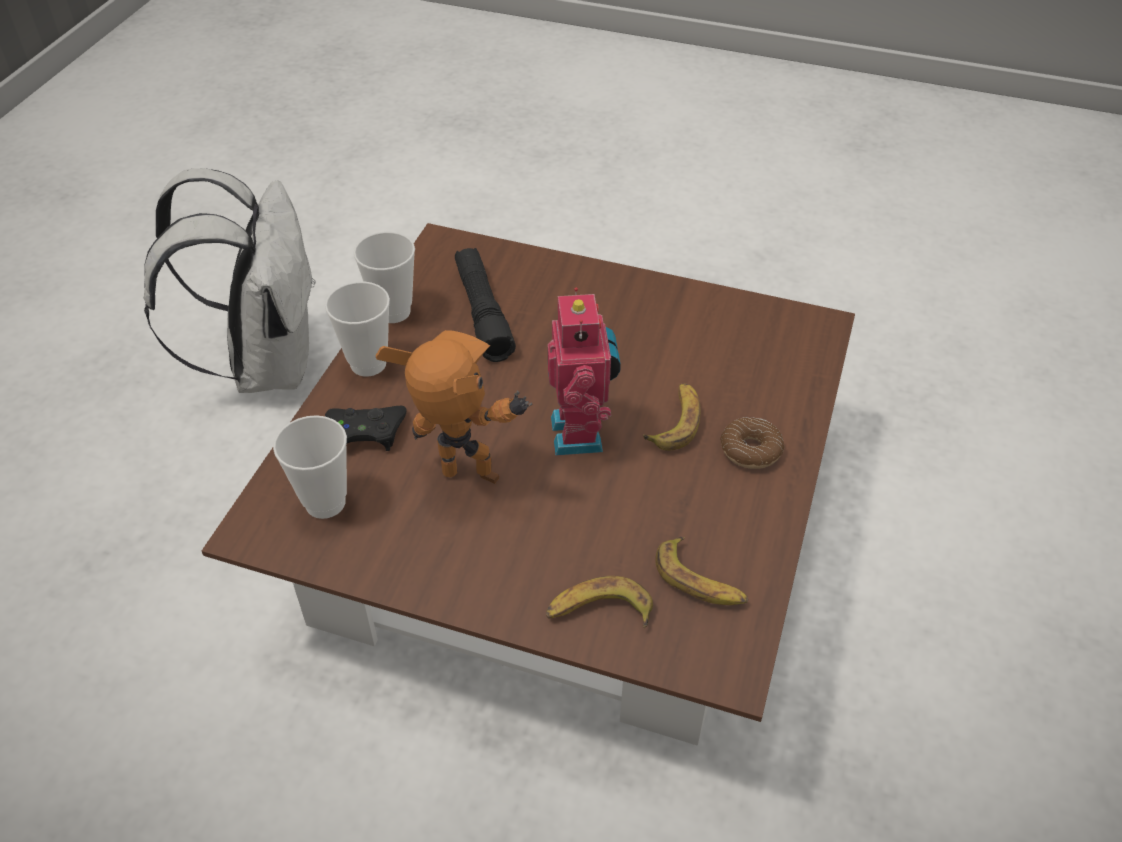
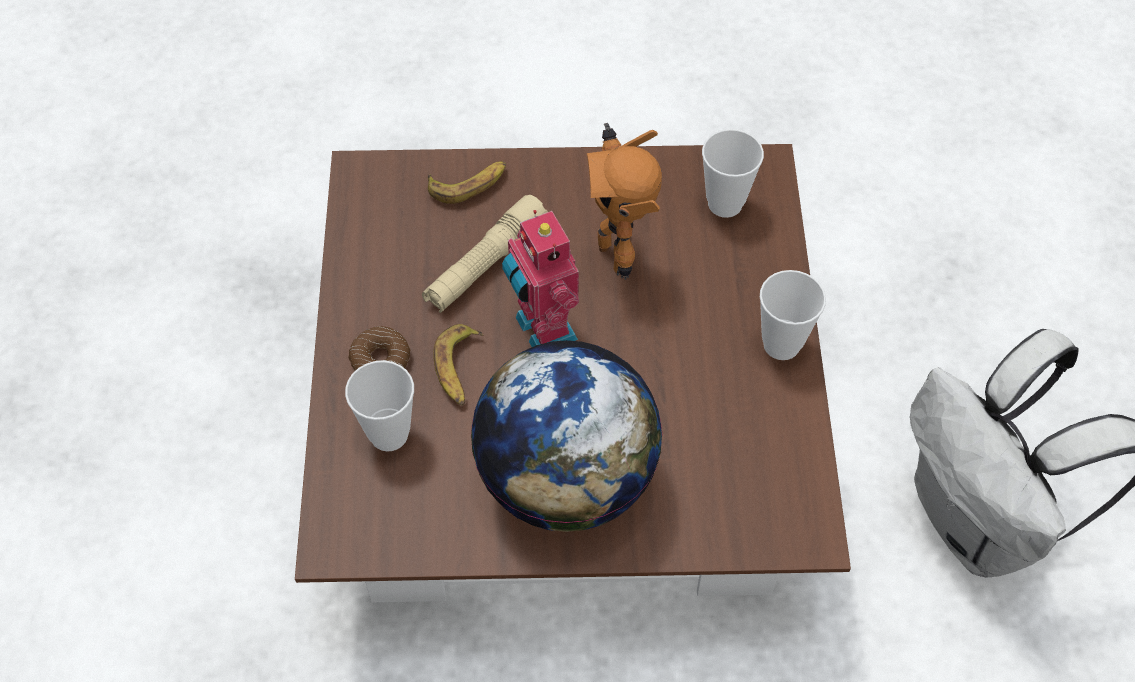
camera: 160 degrees right, 10 degrees up
black game controller [325,406,407,451] -> none
cup [354,232,415,323] -> cup moved to [345,360,414,451]
toy robot [375,330,532,484] -> toy robot turned 75 degrees clockwise [586,123,662,280]
black flashlight [455,248,516,362] -> none
banana [655,536,748,605] -> none
none -> beige flashlight [422,195,548,313]
none -> globe [470,340,663,532]

